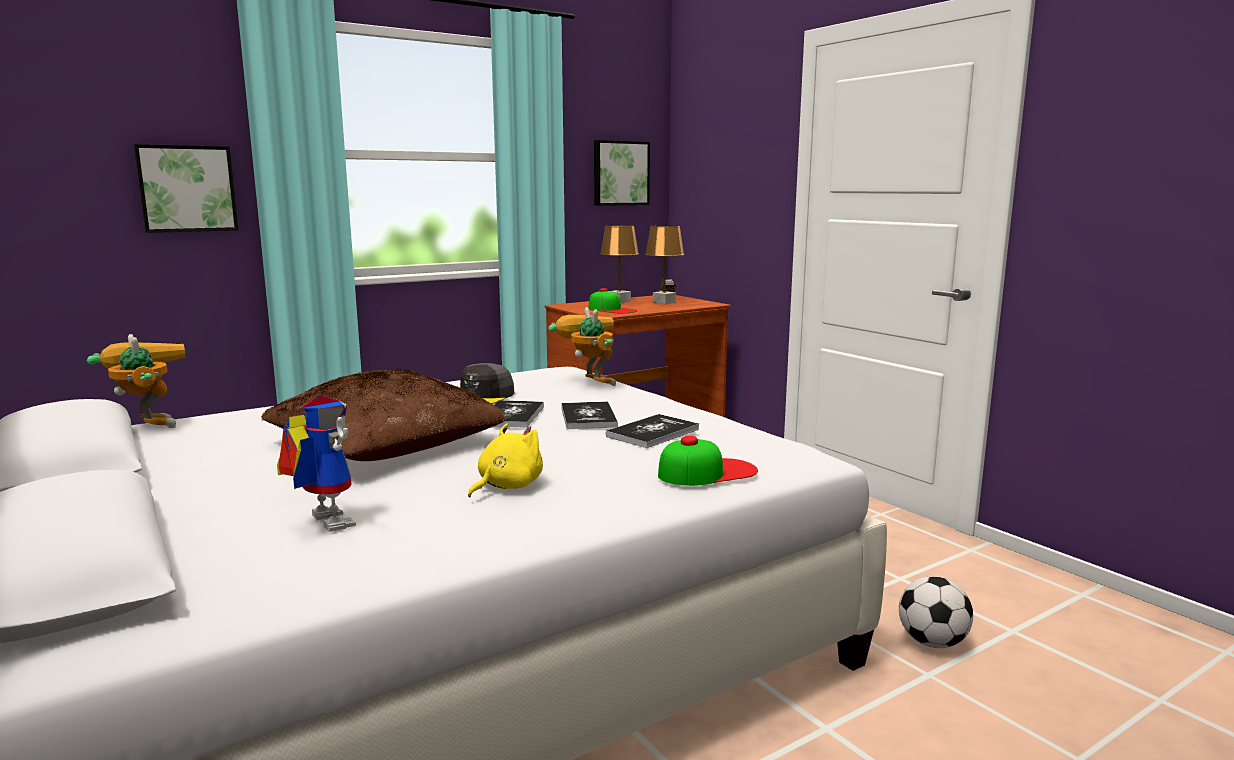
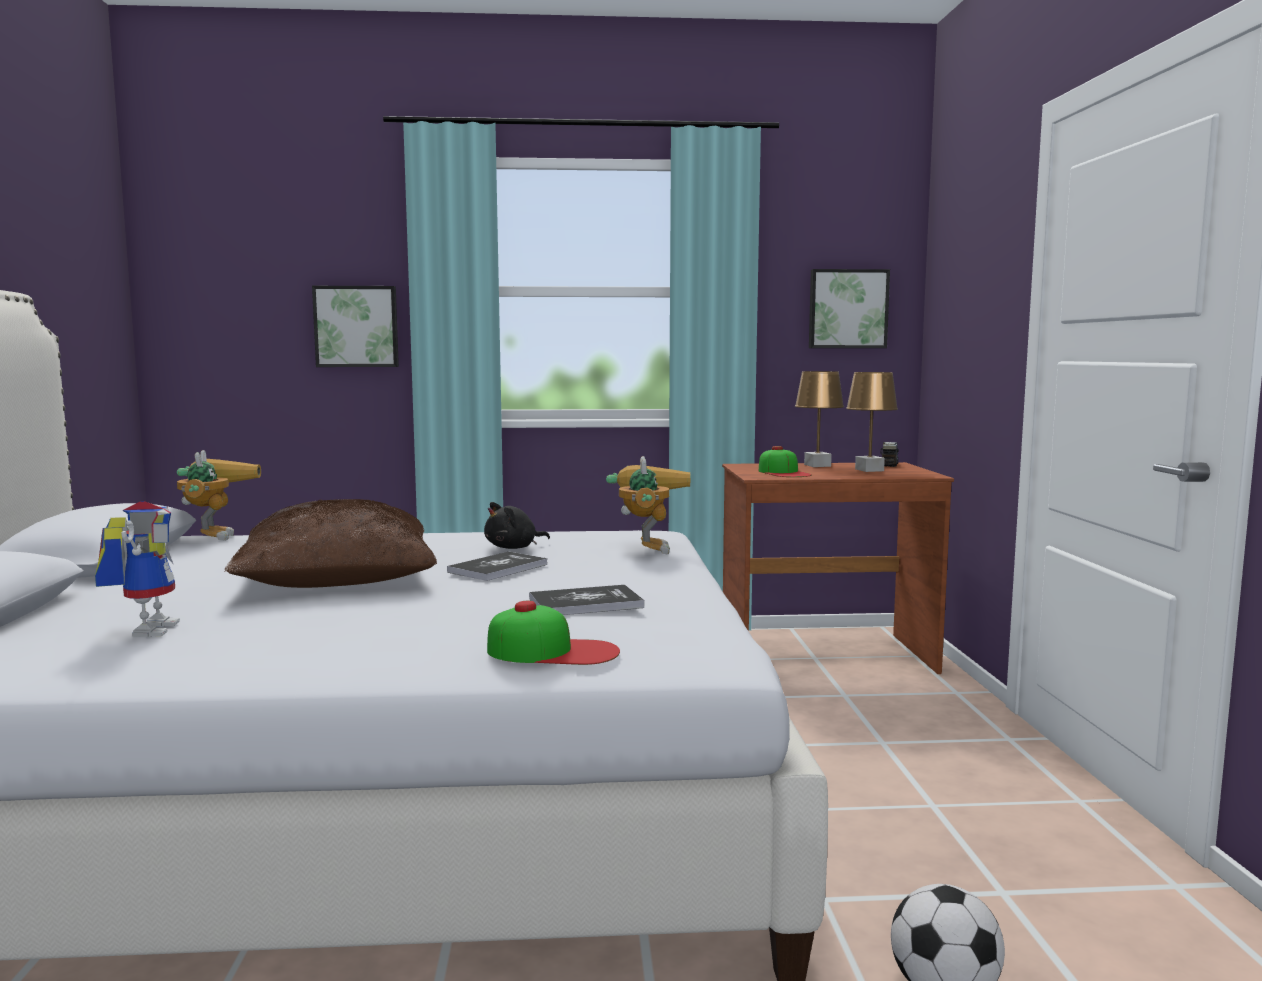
camera: 30 degrees right, 5 degrees down
grey cap [460,363,515,404] -> black plush toy [484,502,550,549]
yellow plush toy [468,423,543,498] -> none
book [561,401,618,429] -> none

